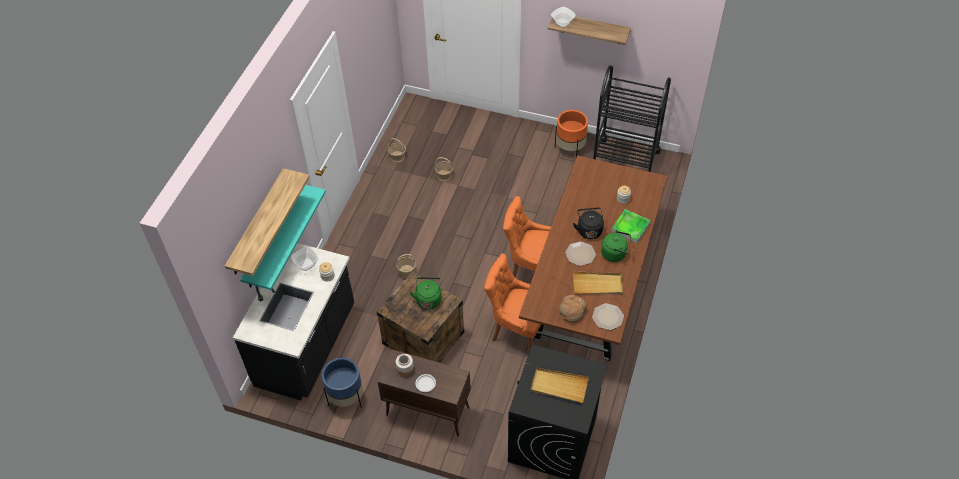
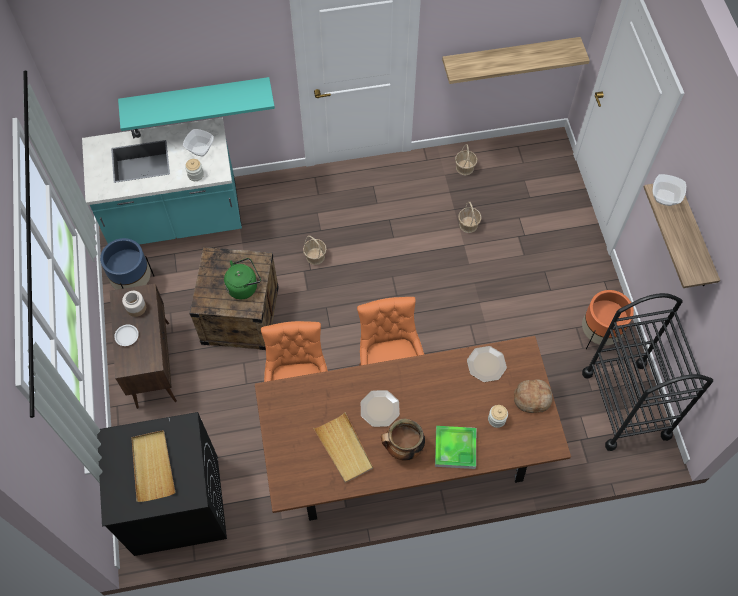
camera: 60 degrees right, 10 degrees up
shelf [225,168,310,276] -> shelf moved to [442,37,590,84]
black counter [233,243,354,400] -> turquoise counter [82,117,242,245]
bread [559,295,587,323] -> bread moved to [514,379,553,413]
black kettle [573,207,604,239] -> none
plate [592,303,624,330] -> plate moved to [467,346,507,382]
green kettle [601,230,631,262] -> cooking pot [381,419,425,461]

